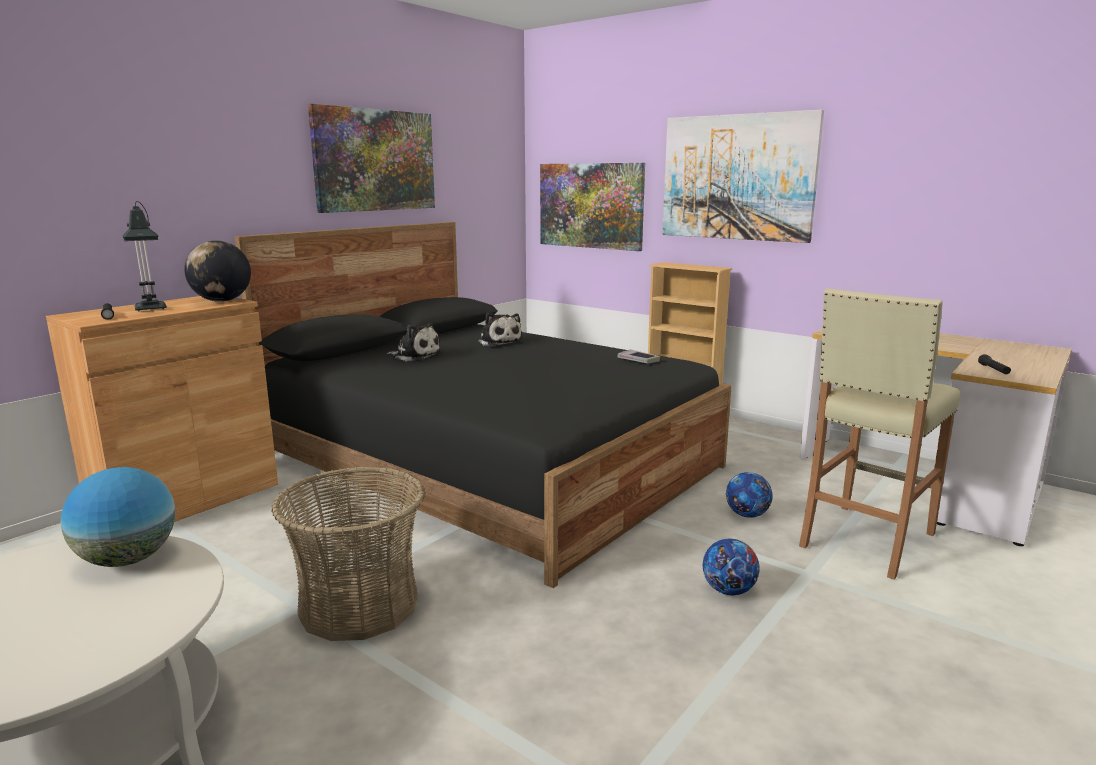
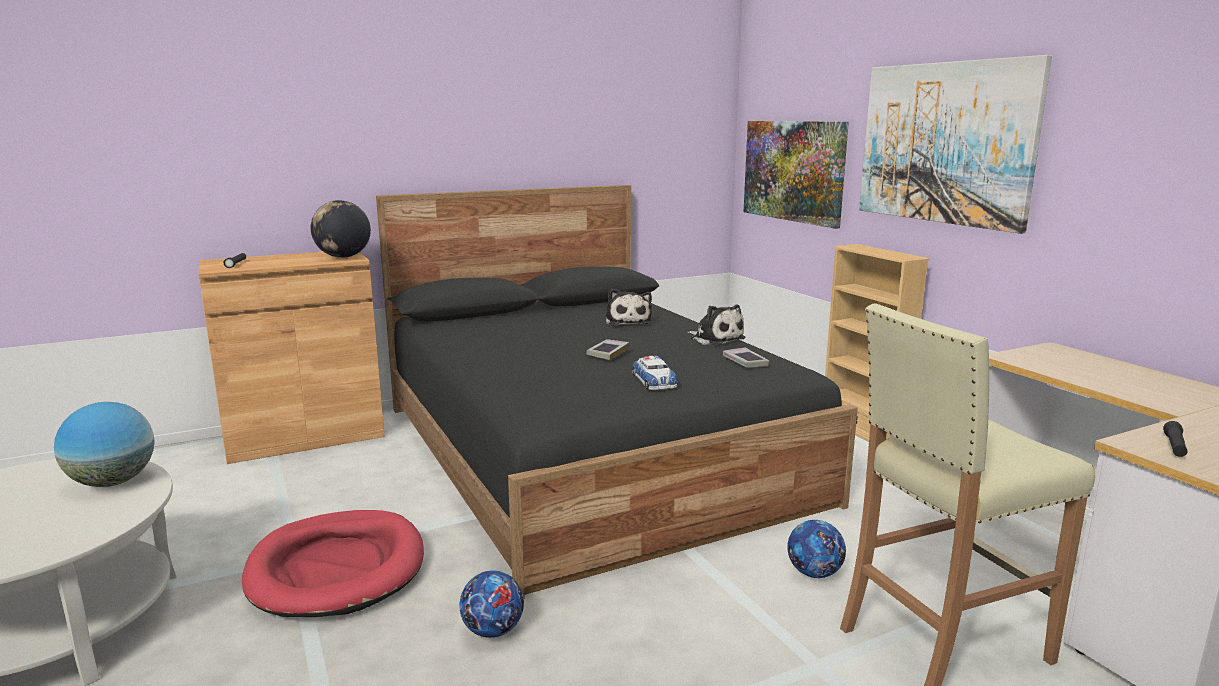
camera: 25 degrees right, 0 degrees up
table lamp [122,201,167,311] -> none
basket [271,466,425,641] -> red dog bed [242,510,424,617]
picture [308,104,435,213] -> none
plush toy [387,323,442,361] -> plush toy moved to [688,304,746,346]
football [703,539,759,595] -> football moved to [459,571,524,638]
none -> book [587,339,629,360]
none -> toy car [632,356,678,390]

